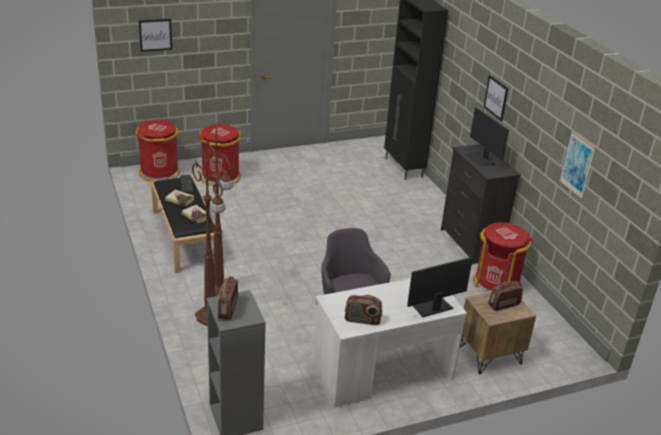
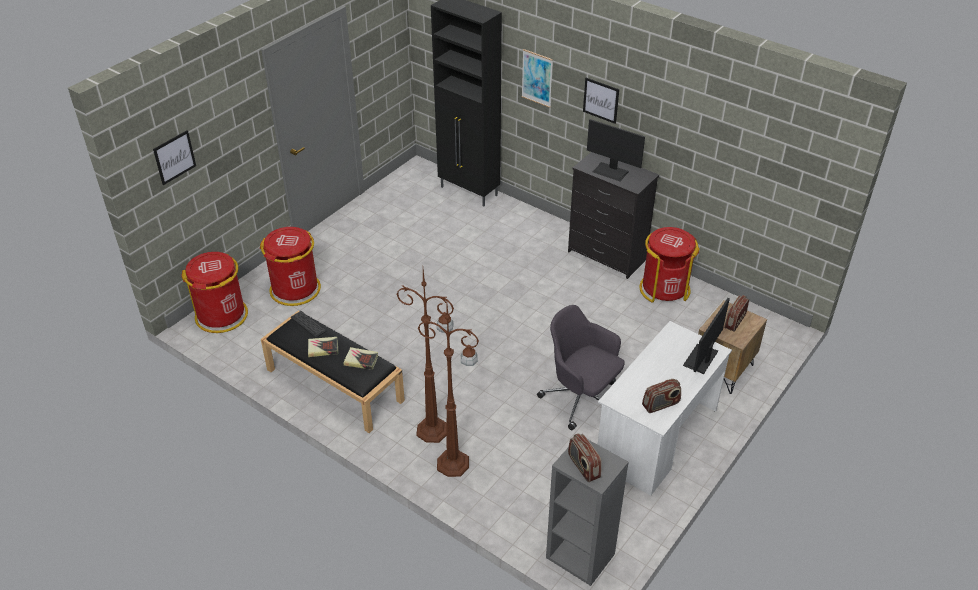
camera: 30 degrees left, 10 degrees up
picture [559,131,596,199] -> picture moved to [521,49,553,108]

